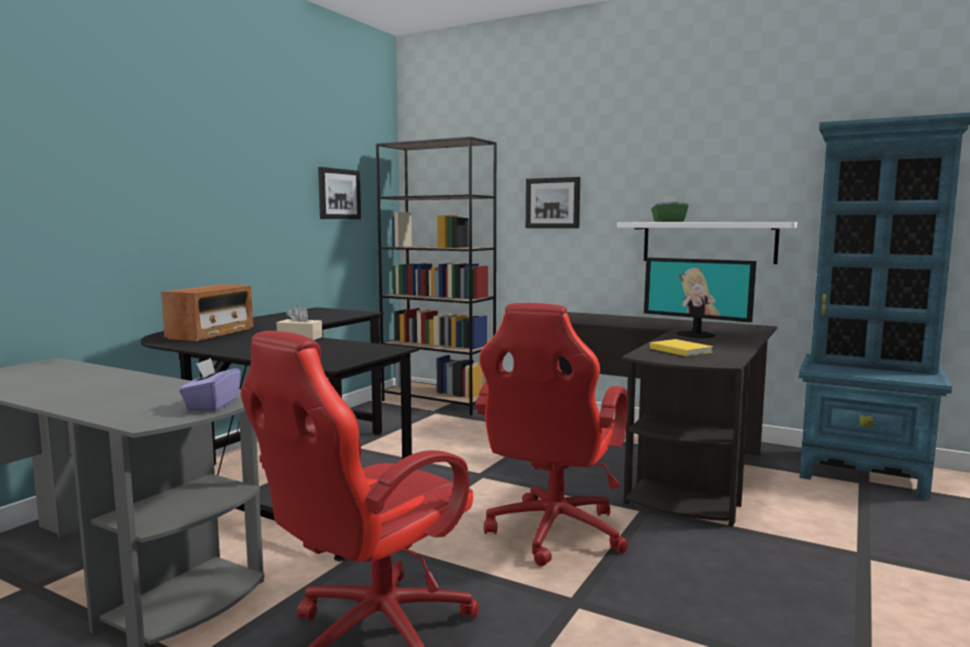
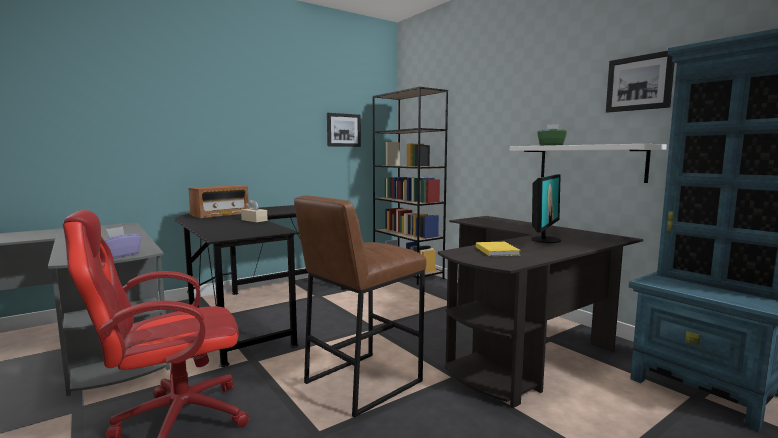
camera: 25 degrees right, 0 degrees up
red office chair [475,303,628,566] -> brown stool [294,195,427,418]
picture [526,177,580,228] -> picture moved to [606,51,674,113]
monitor [644,258,756,338] -> monitor turned 120 degrees counterclockwise [531,174,561,243]

